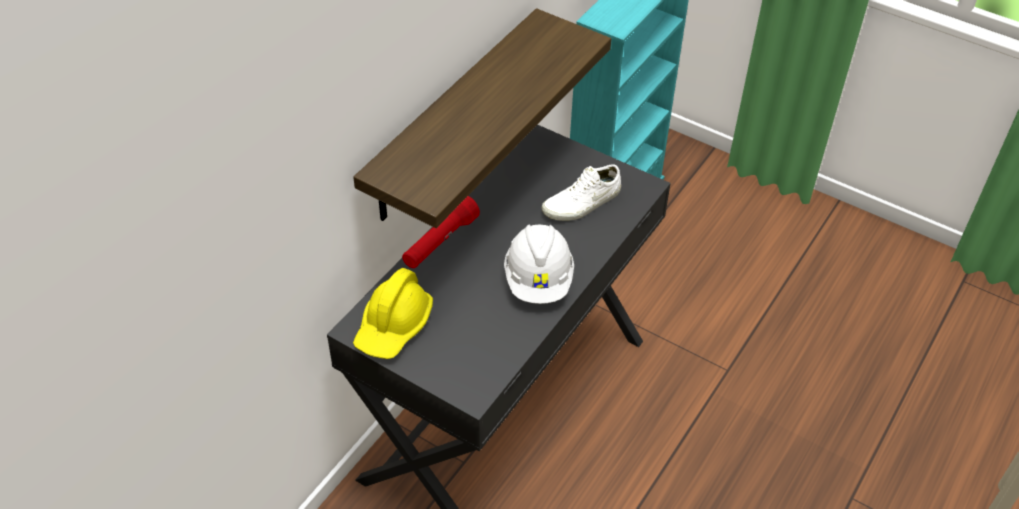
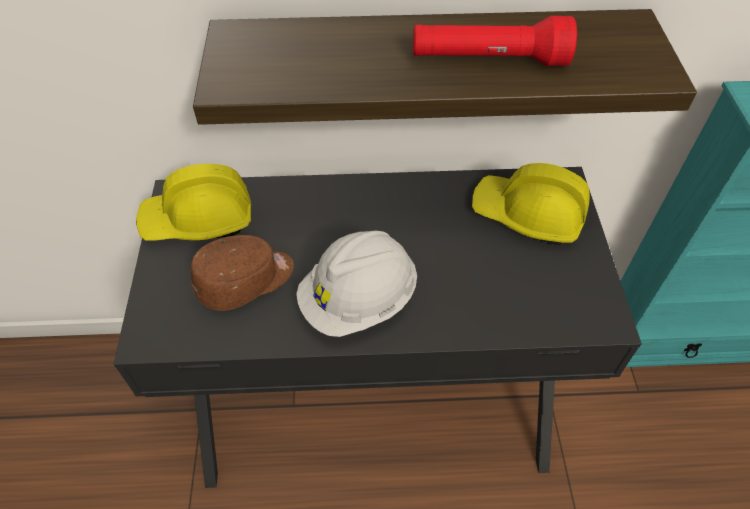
camera: 55 degrees right, 5 degrees up
red flashlight [402,196,480,268] -> red flashlight moved to [413,16,577,66]
white shoe [542,164,621,221] -> none
none -> brown cap [191,235,294,311]
none -> yellow hard hat [472,163,590,245]

